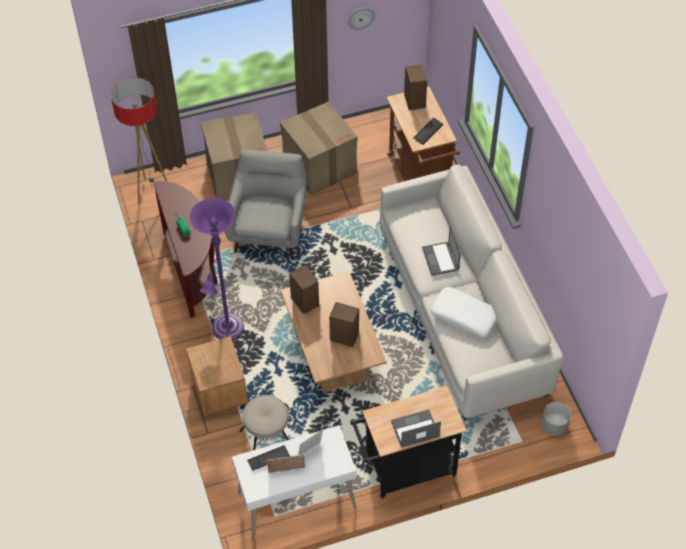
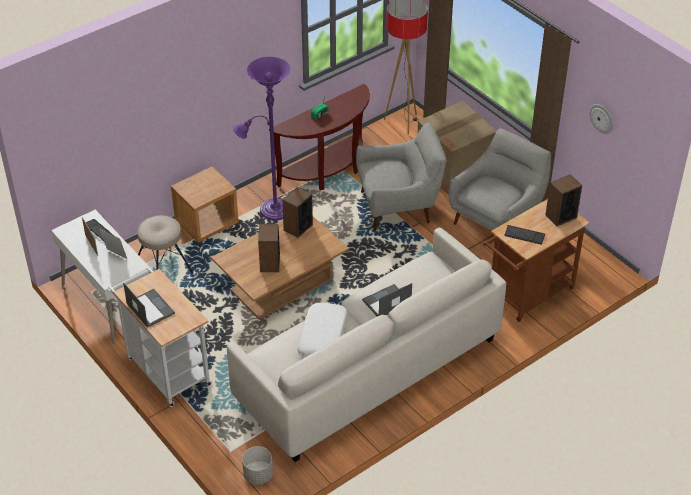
camera: 70 degrees right, 10 degrees down
cardboard box [280,102,357,196] -> grey armchair [449,128,551,230]
black cart [350,386,467,499] -> white cart [108,267,212,407]

